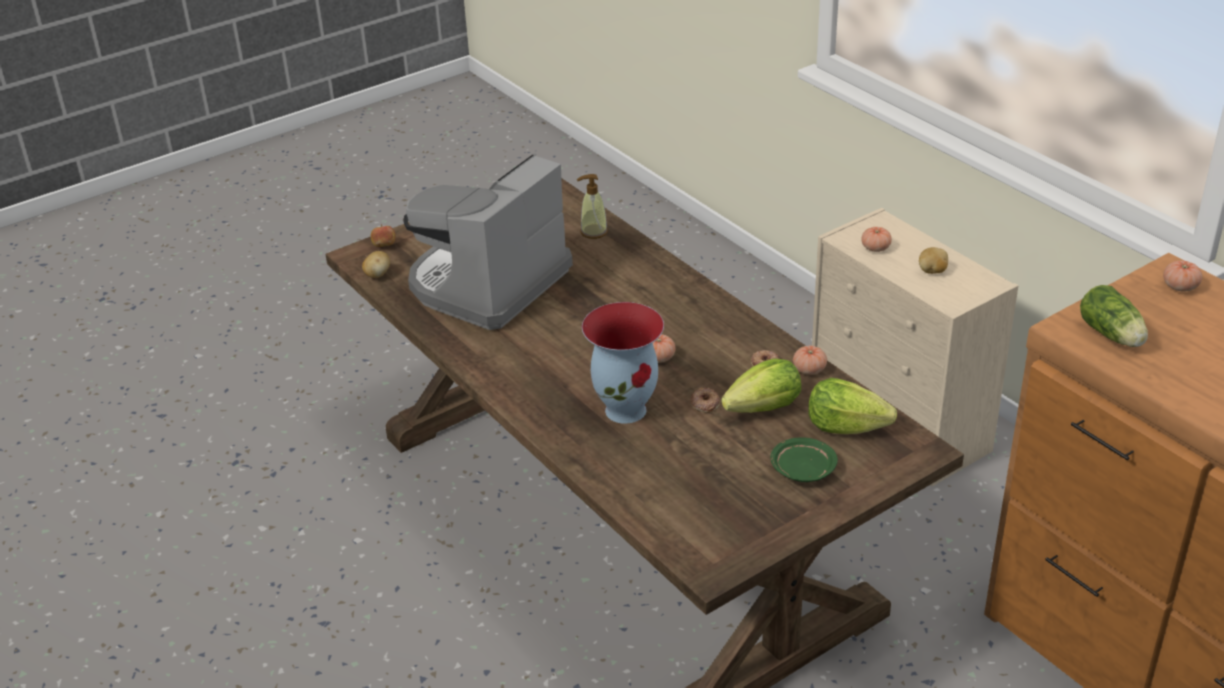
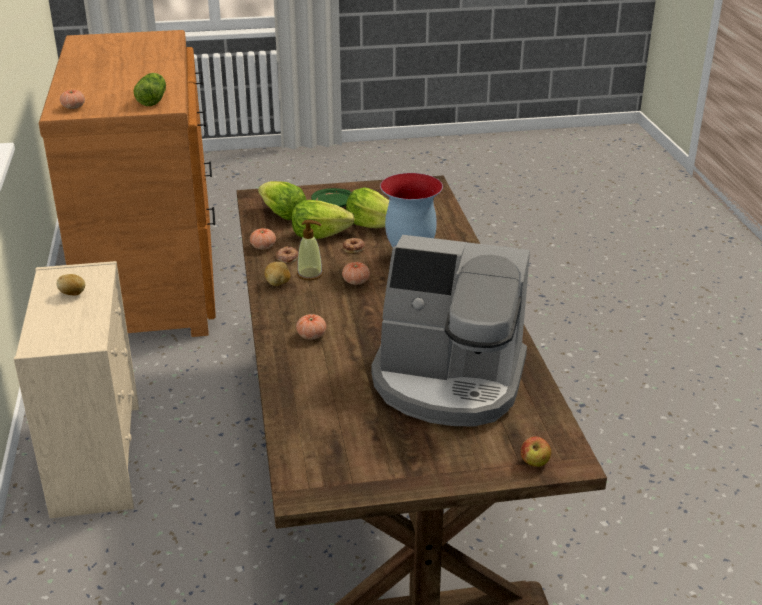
camera: 155 degrees left, 5 degrees down
potato [362,251,390,278] -> potato moved to [265,262,291,286]
coffee machine [403,153,573,330] -> coffee machine turned 45 degrees clockwise [372,235,530,427]
soap dispenser [577,174,608,239] -> soap dispenser moved to [297,220,323,280]
tomato [861,227,892,252] -> tomato moved to [296,314,326,340]
none -> lettuce [346,187,389,228]

